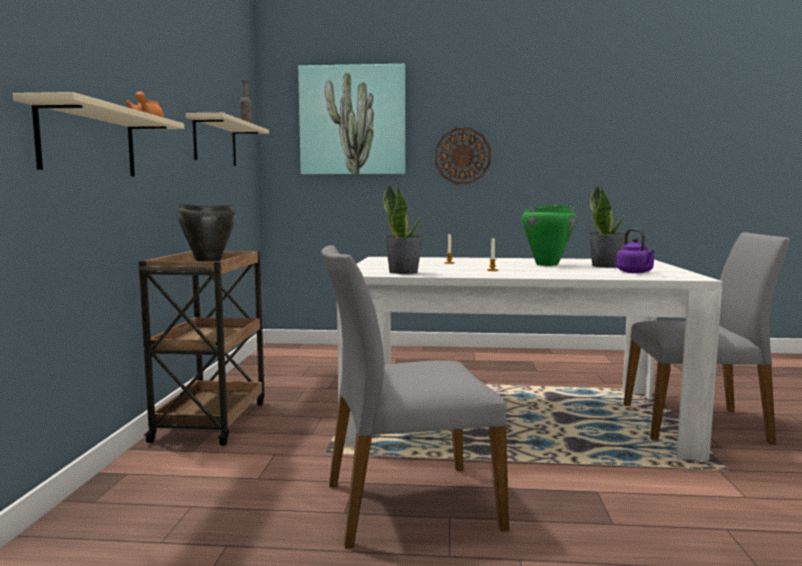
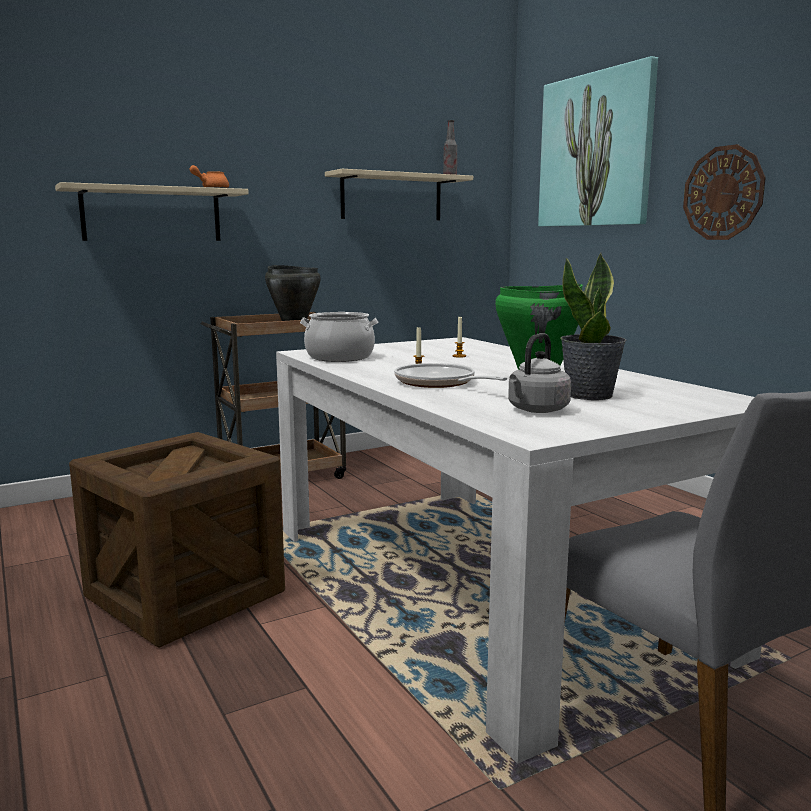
camera: 55 degrees right, 5 degrees up
grey chair [321,245,509,549] -> crate [69,432,285,648]
potted plant [383,184,424,274] -> cooking pot [300,312,379,362]
purple kettle [616,228,654,273] -> grey kettle [508,333,571,413]
none -> frying pan [394,363,507,388]

